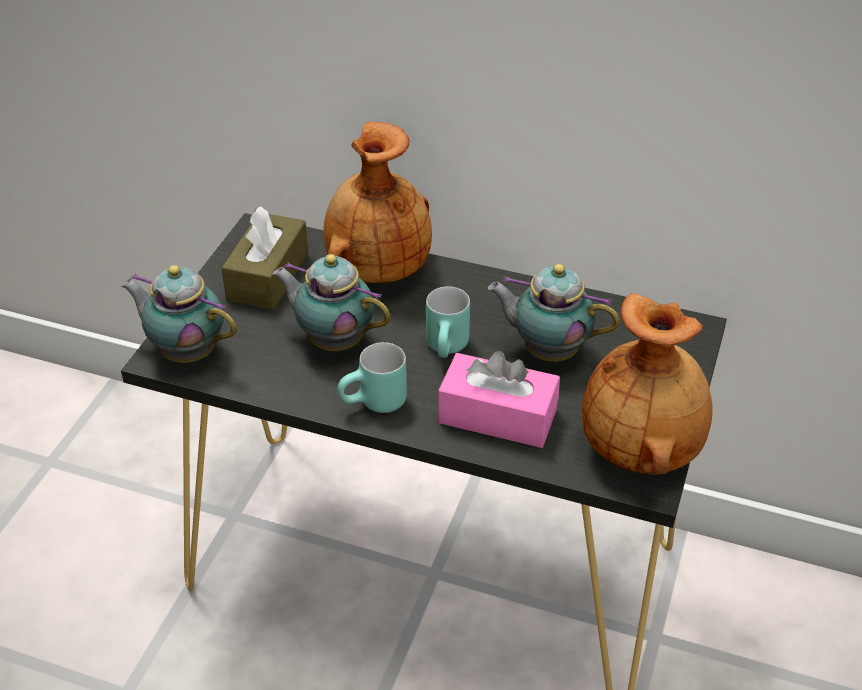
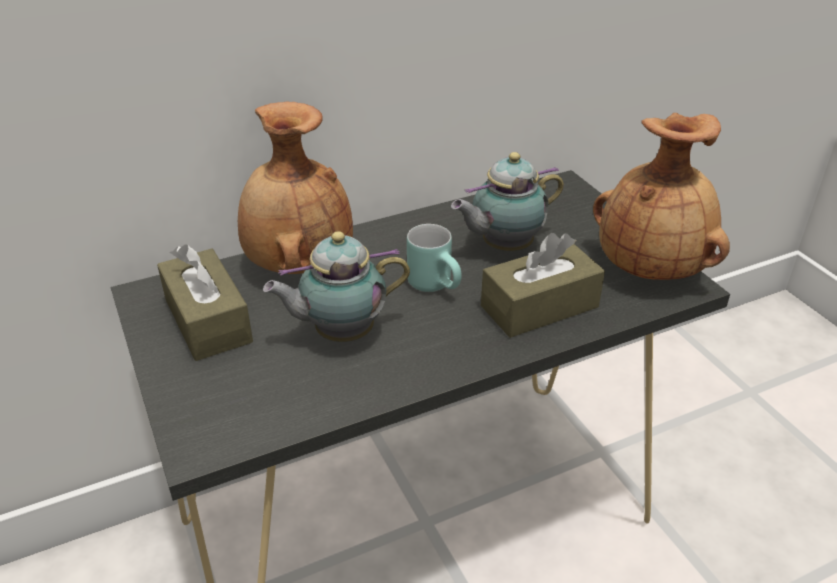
camera: 45 degrees left, 5 degrees down
teapot [121,265,237,363] -> none
turquoise mug [338,342,407,413] -> none
pink tissue box [438,351,560,448] -> brown tissue box [481,233,605,338]

